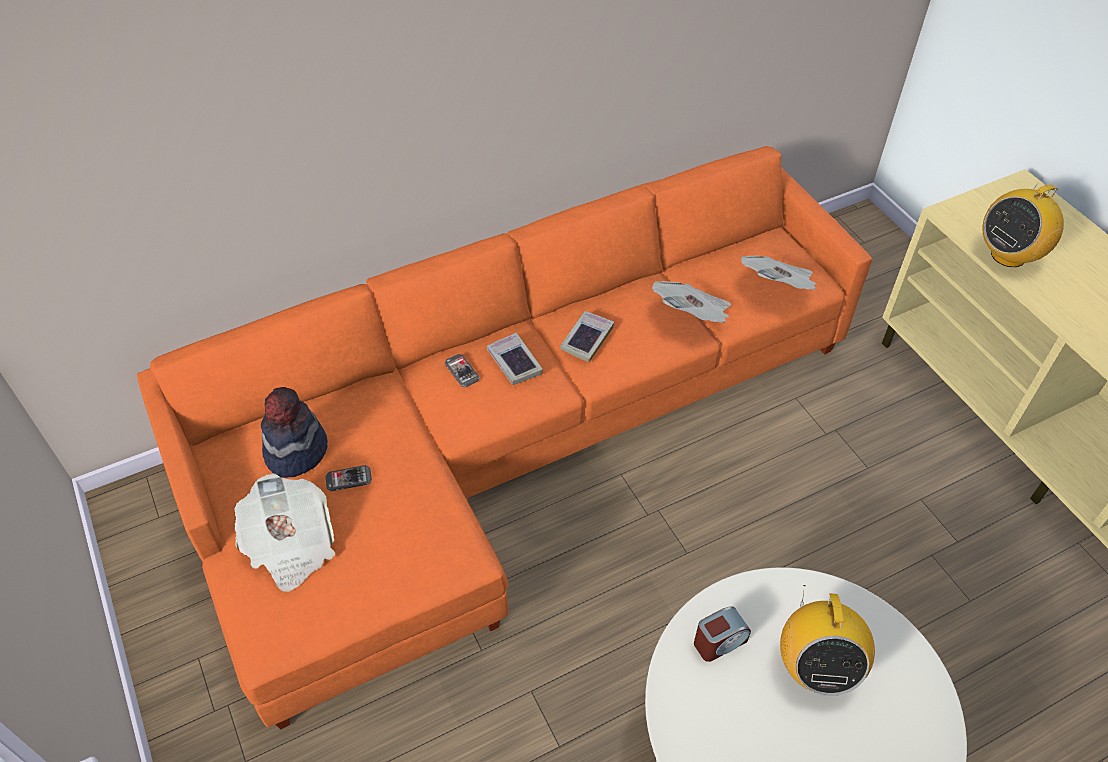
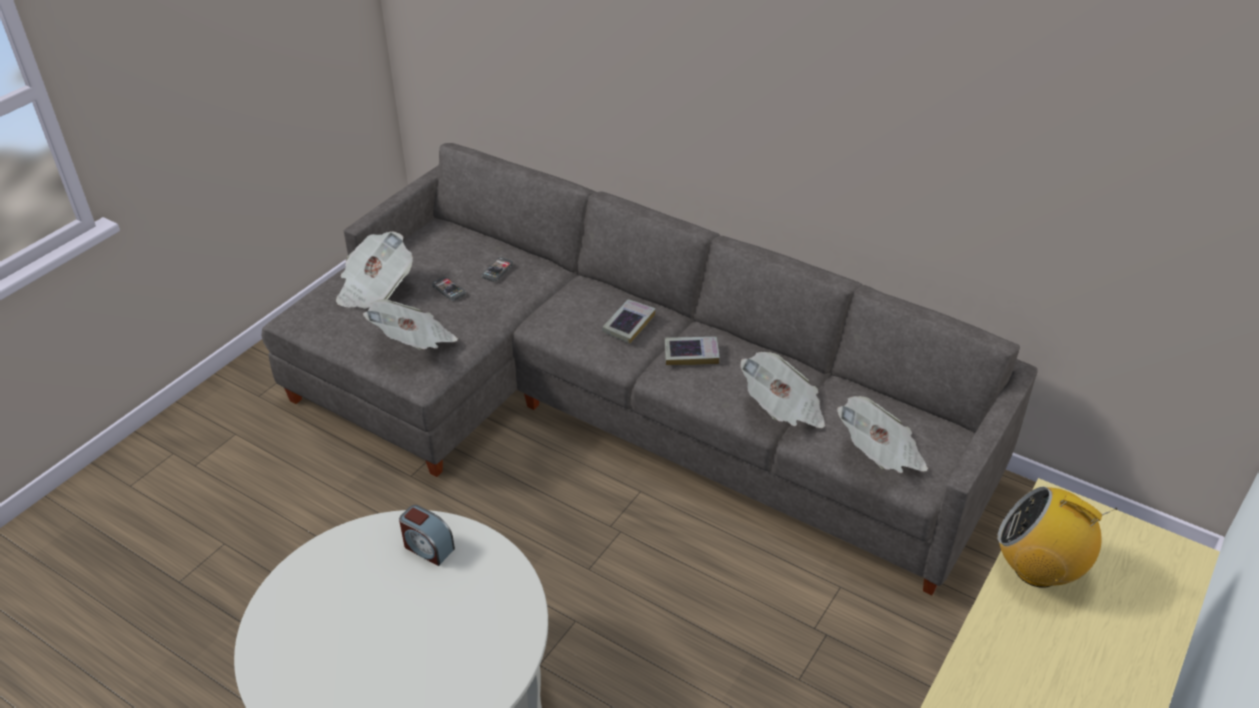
camera: 60 degrees right, 10 degrees down
orange sofa [137,146,872,729] -> grey sofa [261,143,1038,595]
hat [261,387,327,478] -> none
phone [445,354,480,387] -> phone moved to [481,257,513,282]
radio [780,585,875,696] -> none
none -> newspaper [363,299,458,350]

